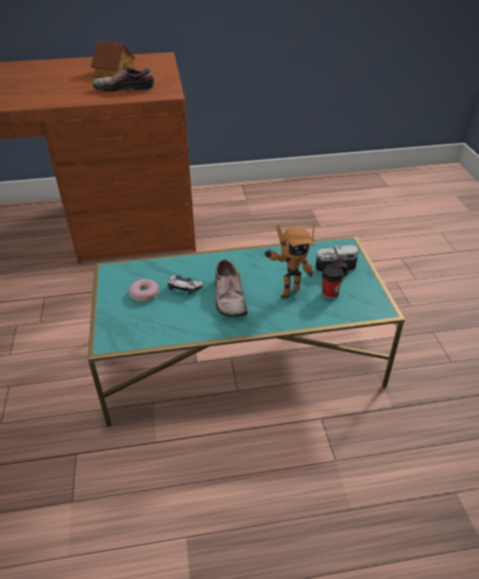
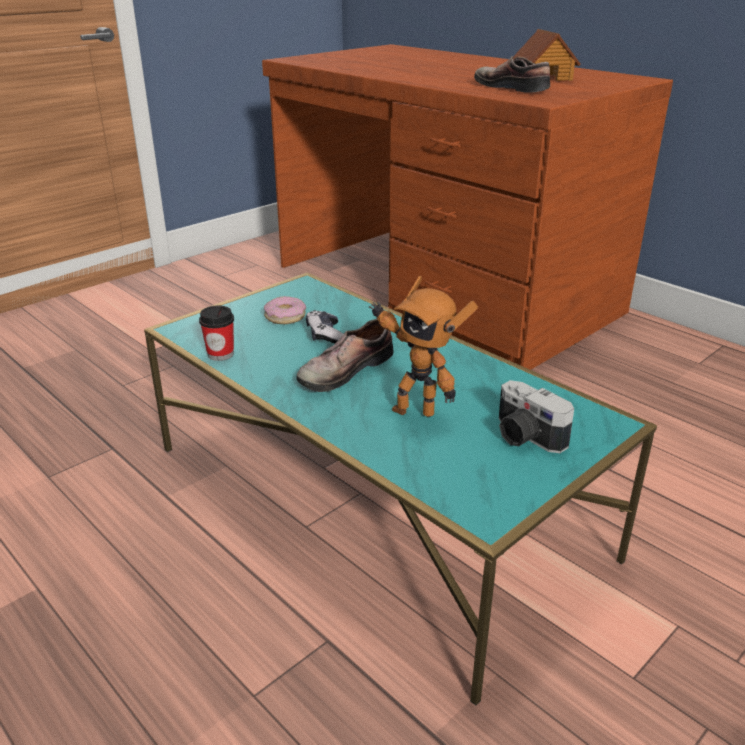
camera: 55 degrees right, 10 degrees down
cup [322,265,344,299] -> cup moved to [199,305,234,361]

